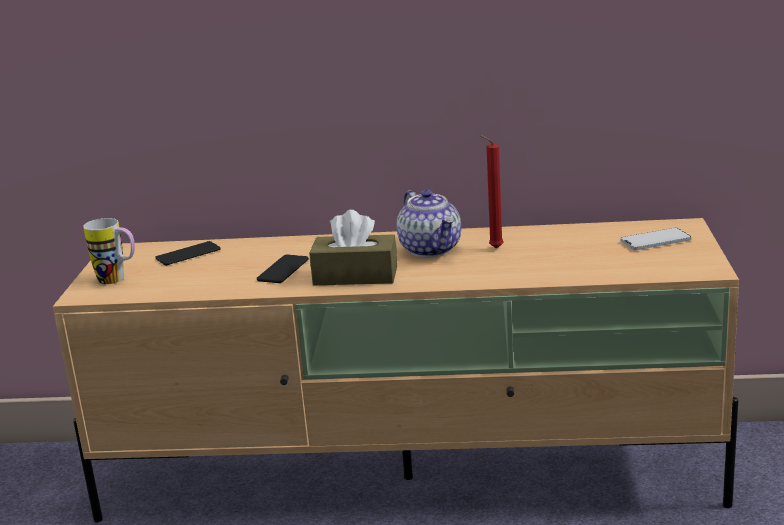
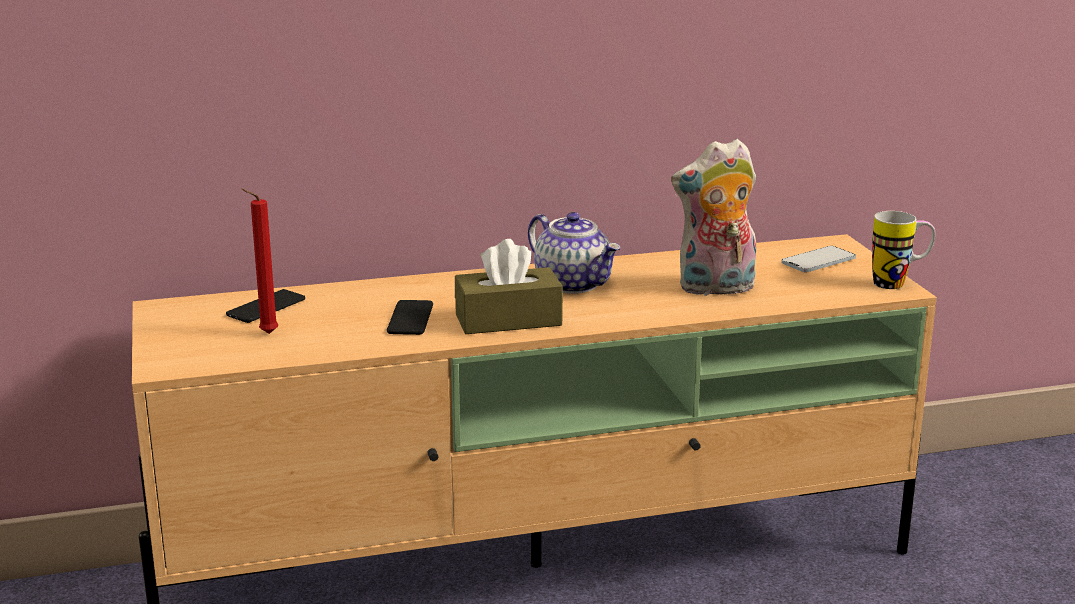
camera: 20 degrees left, 0 degrees up
mug [83,218,135,284] -> mug moved to [872,211,935,289]
red candle [479,135,503,249] -> red candle moved to [241,188,278,334]
none -> plush toy [671,139,756,297]

